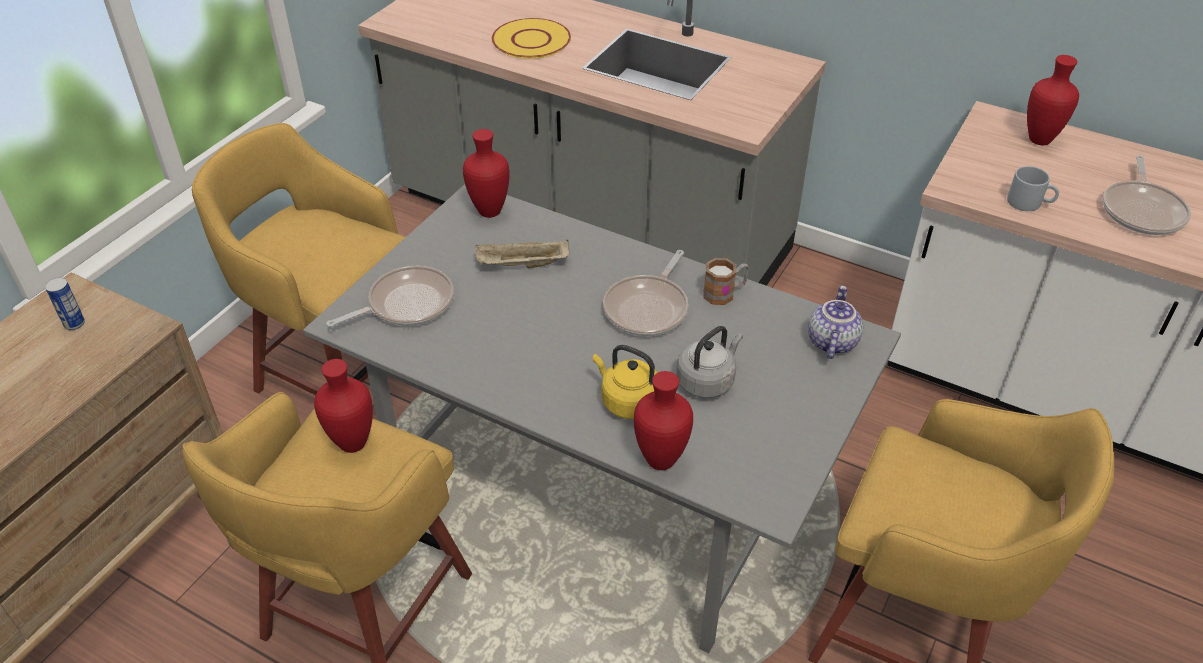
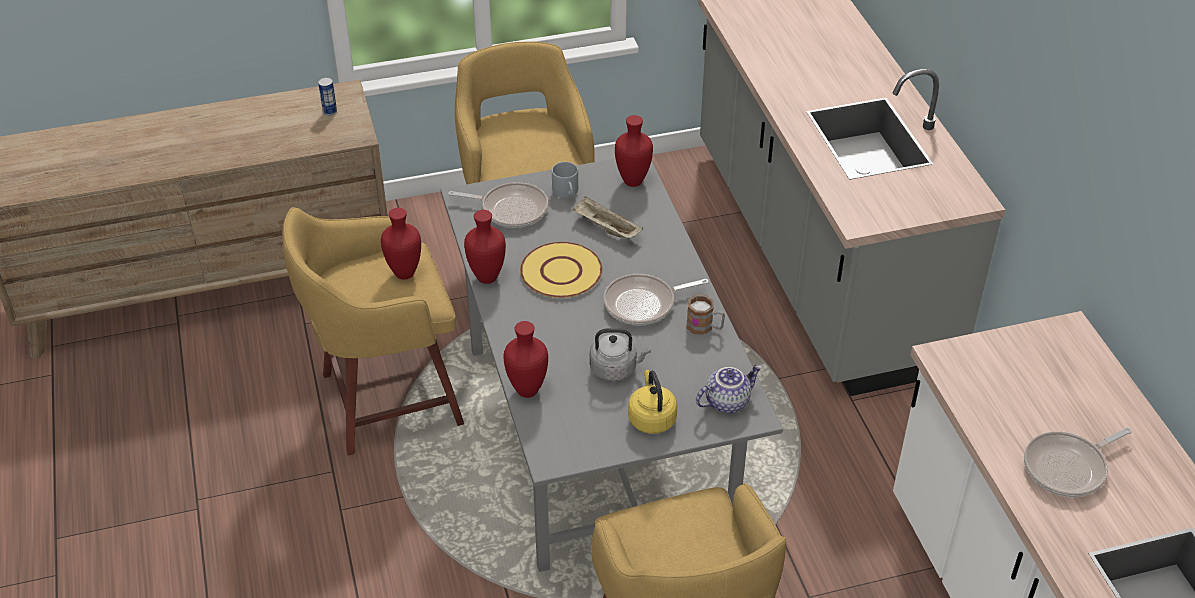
camera: 45 degrees right, 0 degrees up
yellow plate [492,18,571,59] -> yellow plate moved to [520,242,602,298]
yellow kettle [593,345,658,419] -> yellow kettle moved to [628,370,677,434]
grey mug [1007,166,1059,211] -> grey mug moved to [552,162,578,198]
red vase [1027,55,1079,145] -> red vase moved to [464,210,506,284]

